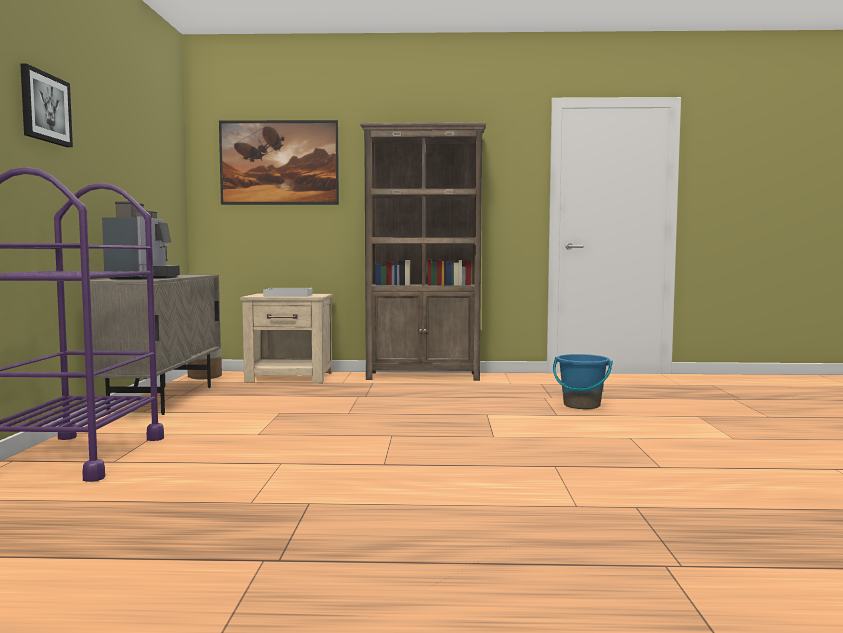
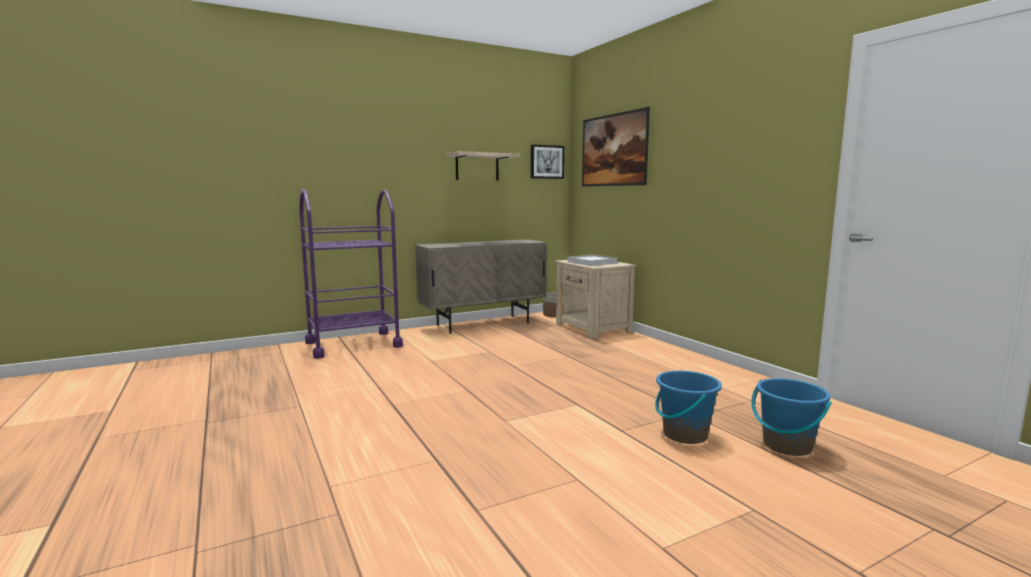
camera: 60 degrees right, 5 degrees up
picture [20,64,73,147] -> picture moved to [531,144,564,179]
coffee machine [102,202,180,280] -> none
brown bookcase [360,122,486,381] -> none
none -> shelf [446,151,520,181]
none -> blue bucket [751,378,832,456]

